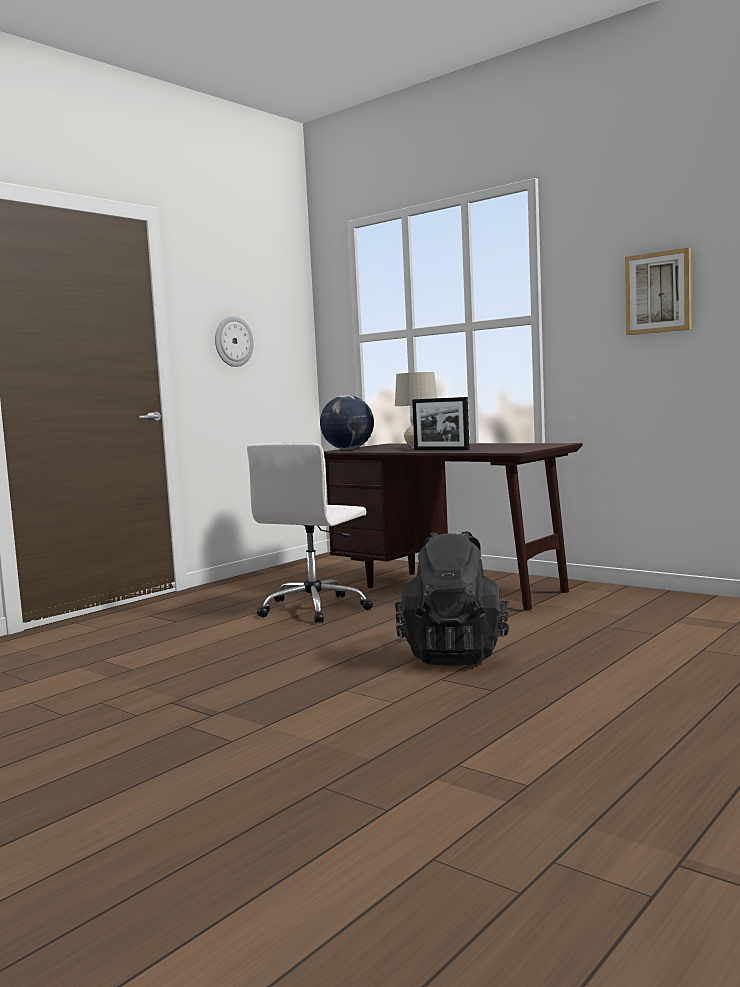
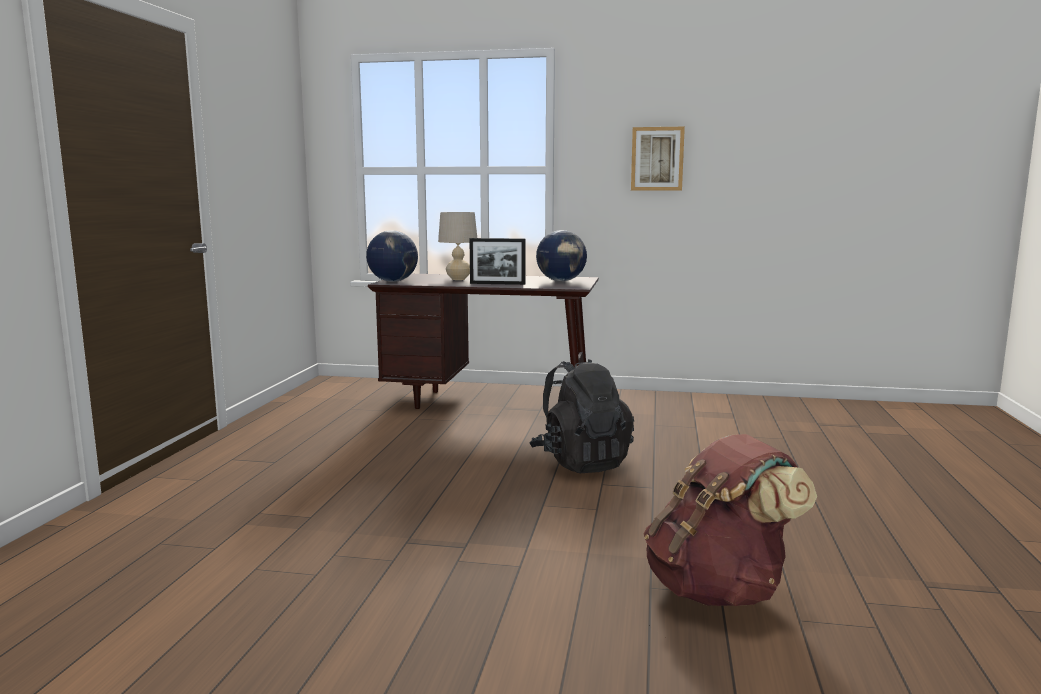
camera: 30 degrees left, 5 degrees up
wall clock [215,316,254,367] -> none
white office chair [247,443,373,623] -> none
none -> globe [536,230,587,281]
none -> brown backpack [644,434,817,606]

